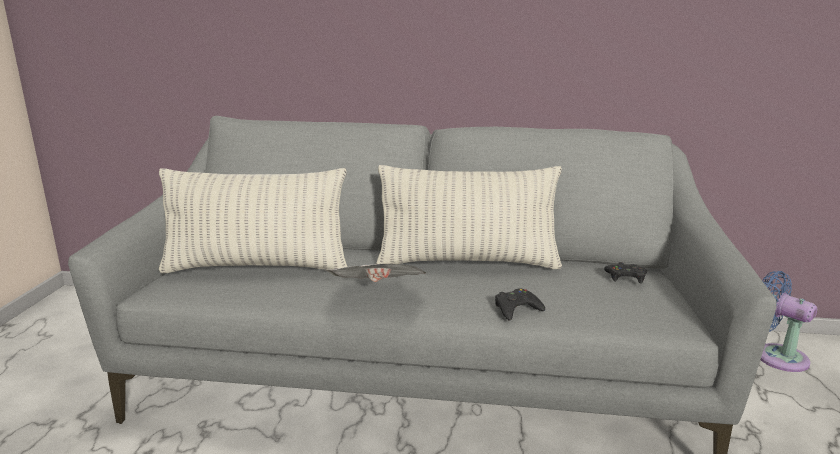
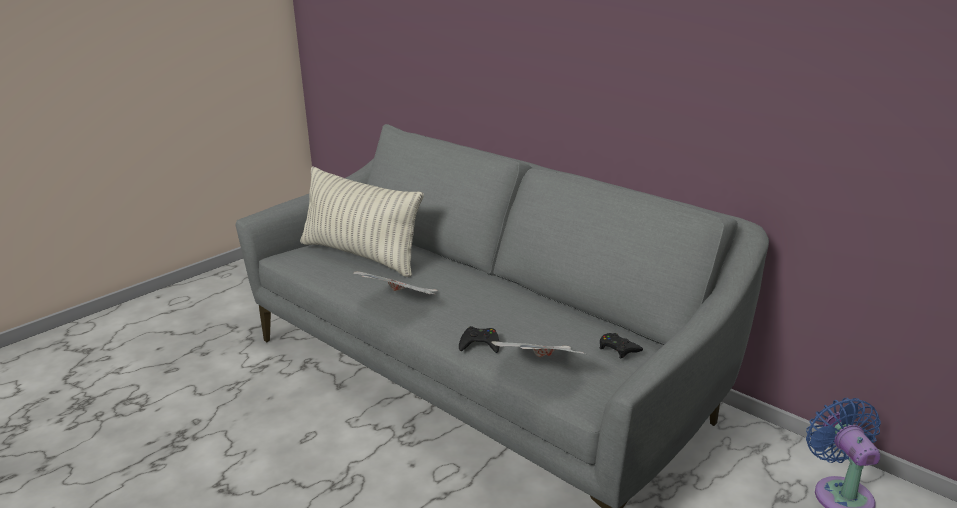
camera: 35 degrees right, 5 degrees up
pillow [376,165,562,269] -> none
none -> newspaper [491,341,585,357]

